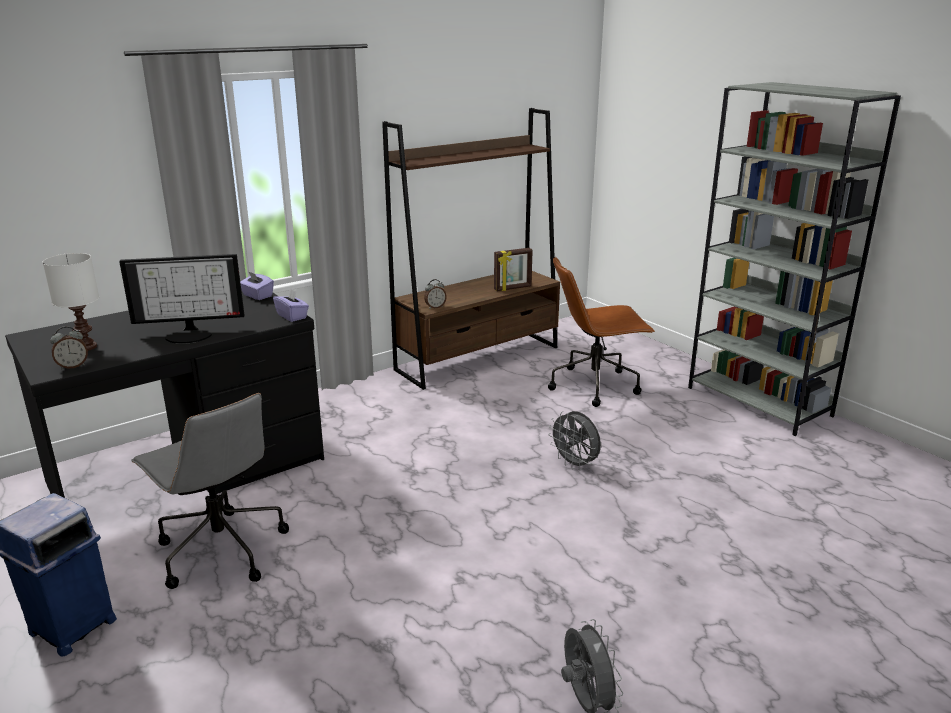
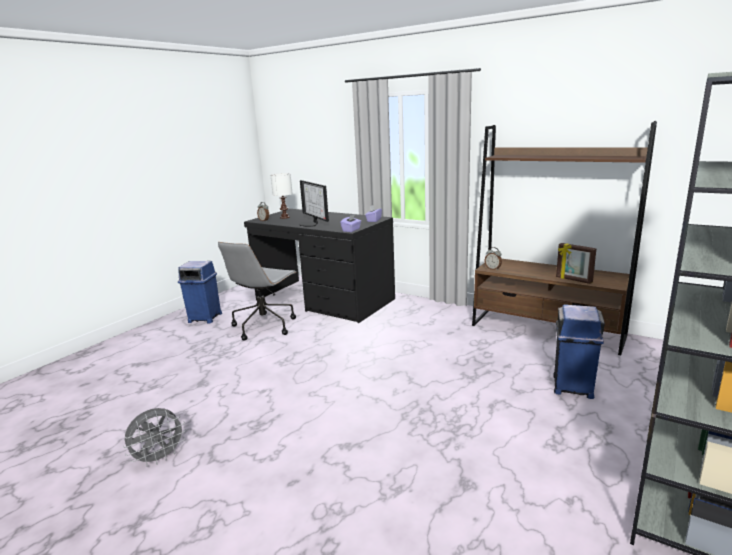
camera: 70 degrees right, 5 degrees down
brown office chair [548,257,655,407] -> blue trash can [553,305,605,399]
grey fan [548,411,601,470] -> none

